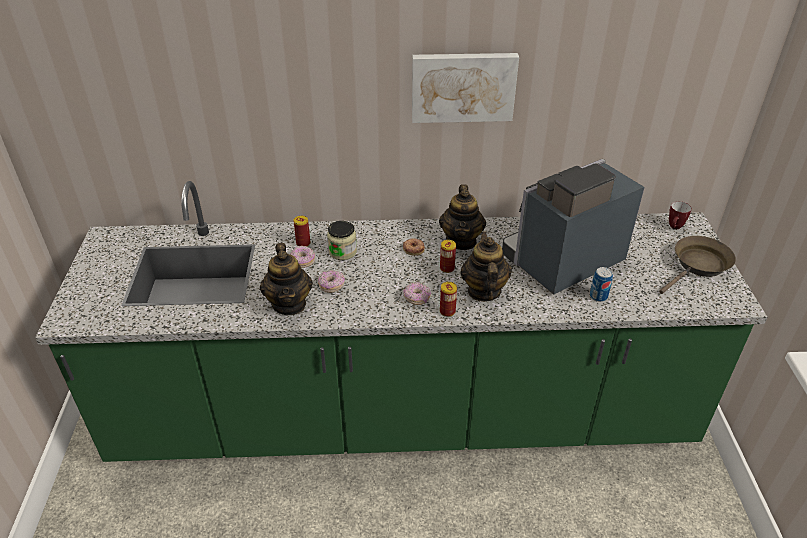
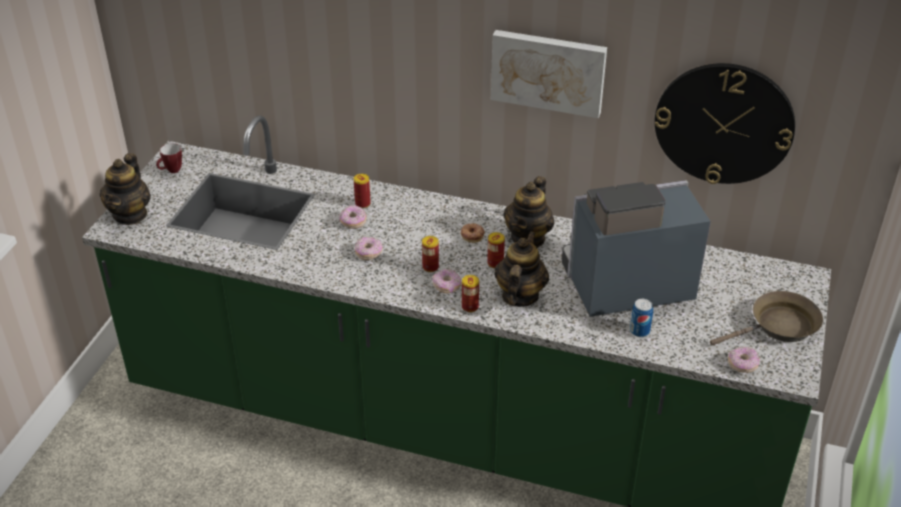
camera: 20 degrees right, 0 degrees up
teapot [260,243,313,315] -> teapot moved to [99,153,151,225]
jar [327,221,357,260] -> none
mug [669,201,692,229] -> mug moved to [156,143,182,173]
none -> can [422,236,439,272]
none -> wall clock [655,63,795,184]
none -> donut [728,347,760,373]

